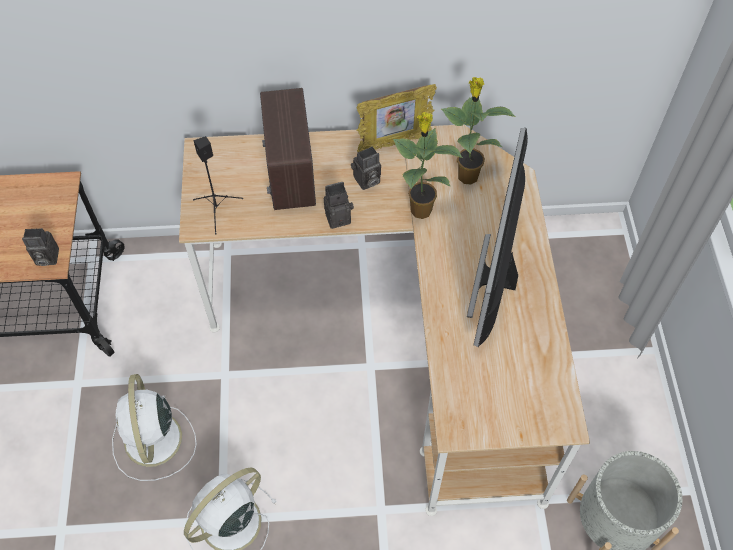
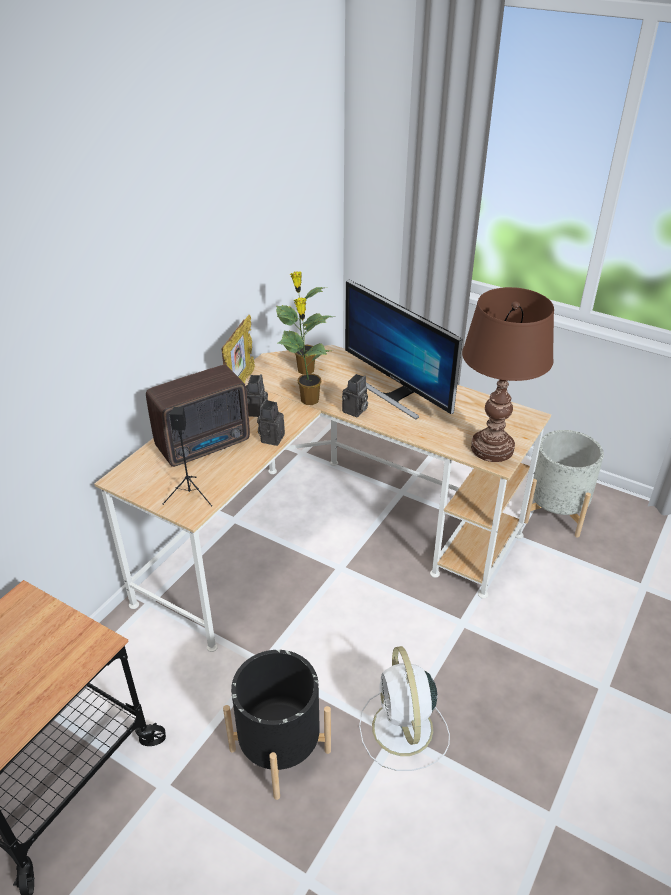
camera: 55 degrees left, 20 degrees down
camera [22,228,59,266] -> camera moved to [342,374,368,417]
white fan [112,374,197,481] -> black planter [223,650,331,800]
radio [260,88,316,210] -> radio turned 60 degrees counterclockwise [146,365,250,467]
none -> brown table lamp [462,287,554,462]

